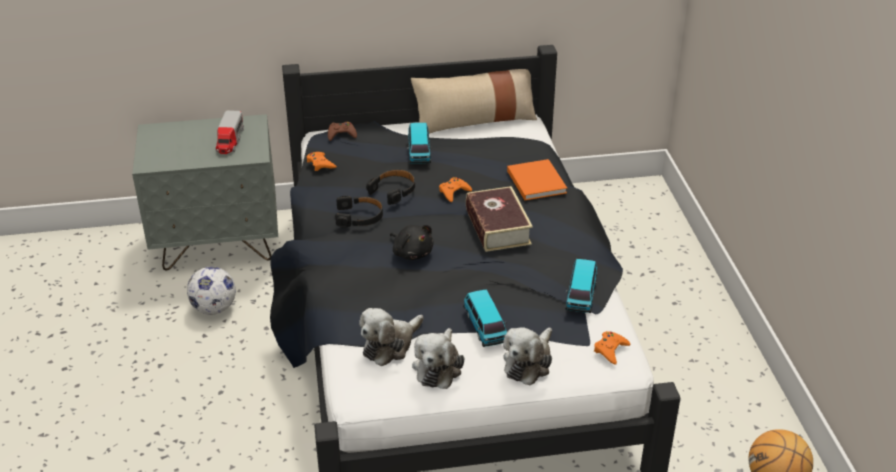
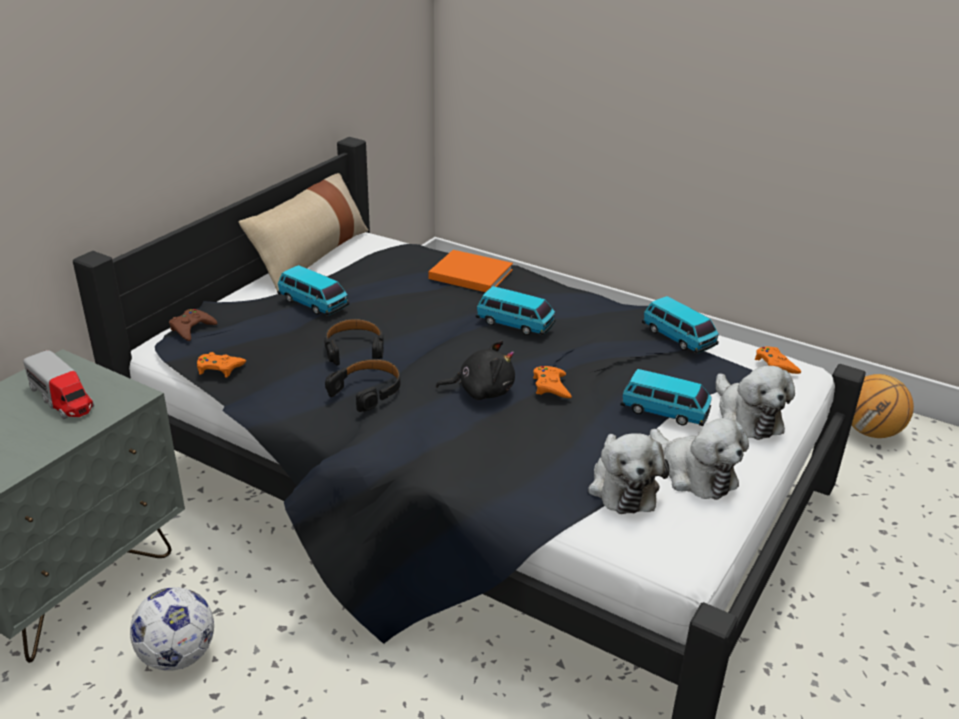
camera: 50 degrees left, 5 degrees down
orange game controller [439,177,472,202] -> orange game controller moved to [533,366,572,398]
book [466,186,533,252] -> toy car [476,286,556,335]

